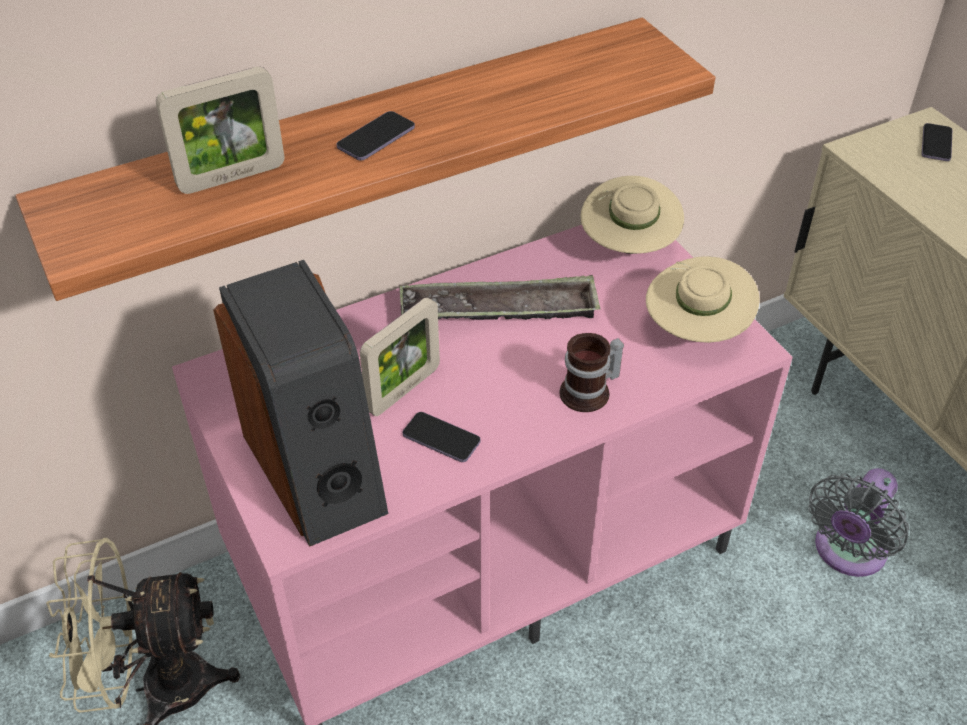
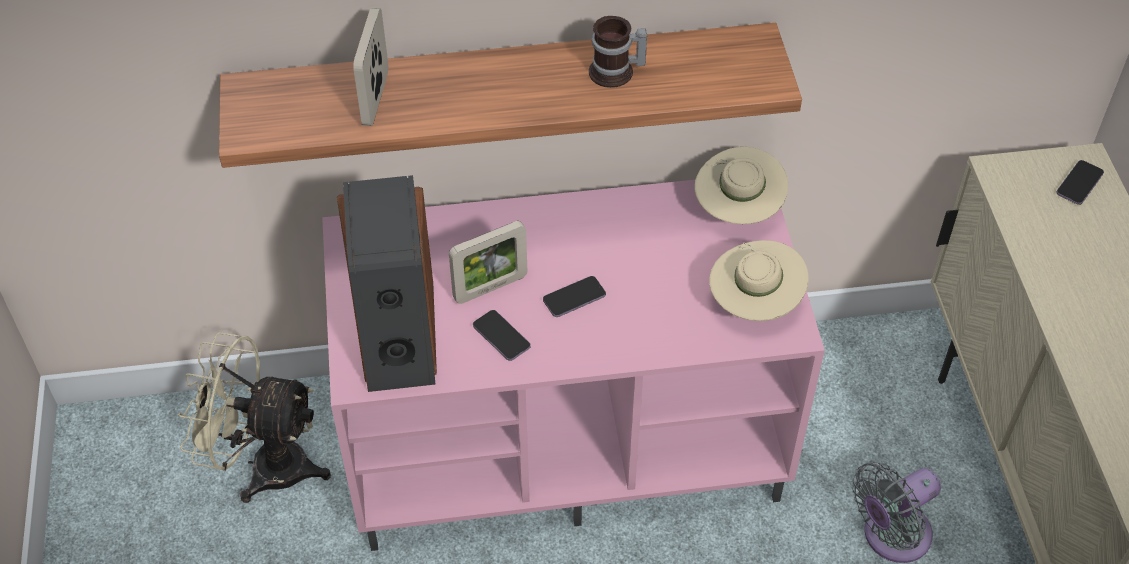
camera: 20 degrees right, 5 degrees up
picture frame [156,67,284,194] -> picture frame turned 105 degrees clockwise [353,7,388,126]
phone [337,111,415,161] -> phone moved to [543,276,606,317]
tray [400,275,600,320] -> none
mug [559,333,624,412] -> mug moved to [589,16,647,88]

